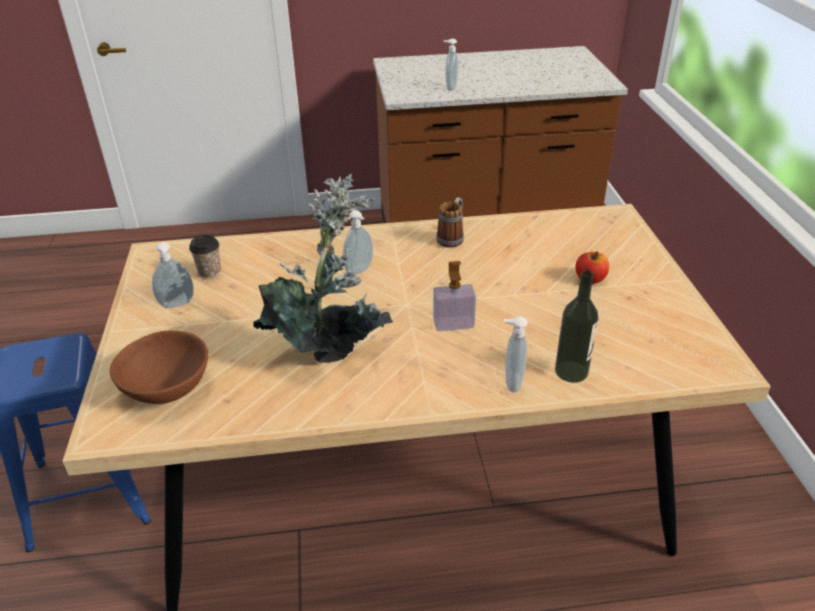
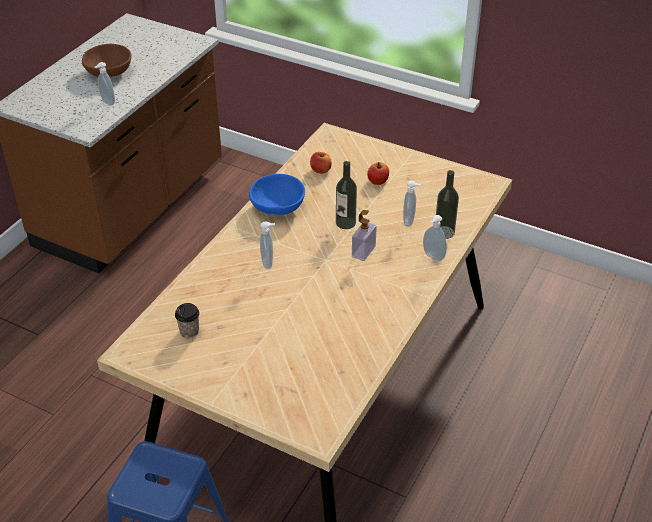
camera: 55 degrees left, 5 degrees up
brown bowl [110,331,208,404] -> brown bowl moved to [82,44,131,77]
soap dispenser [152,242,194,308] -> soap dispenser moved to [403,181,421,227]
potted plant [253,174,393,363] -> none
mug [436,197,464,248] -> blue bowl [249,174,305,215]
none -> apple [310,152,332,174]
none -> bottle [336,161,357,229]

